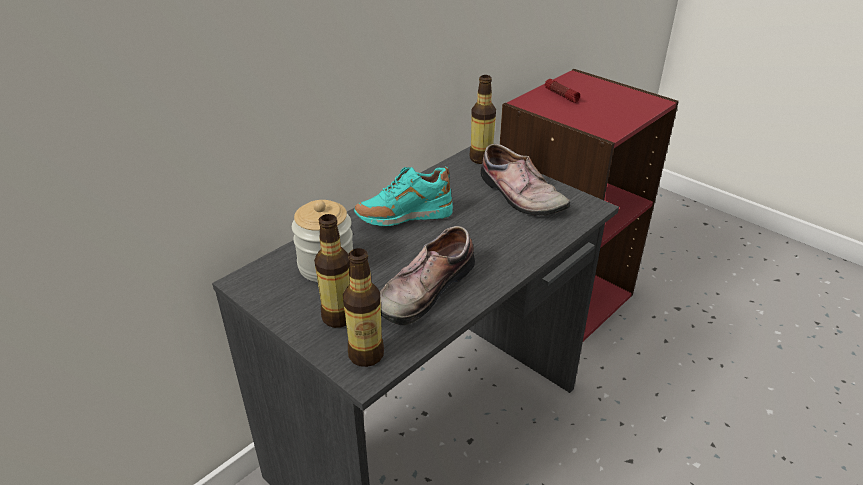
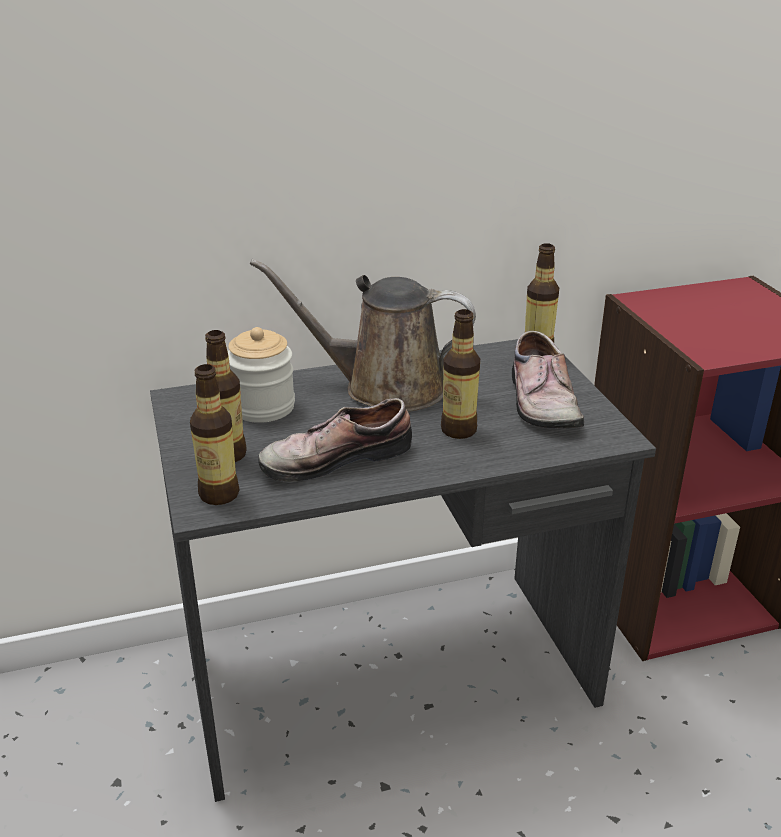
camera: 30 degrees right, 5 degrees down
turquoise shoe [354,166,453,226] -> brown watering can [250,259,476,412]
flashlight [545,79,580,103] -> none
none -> bottle [441,309,480,439]

